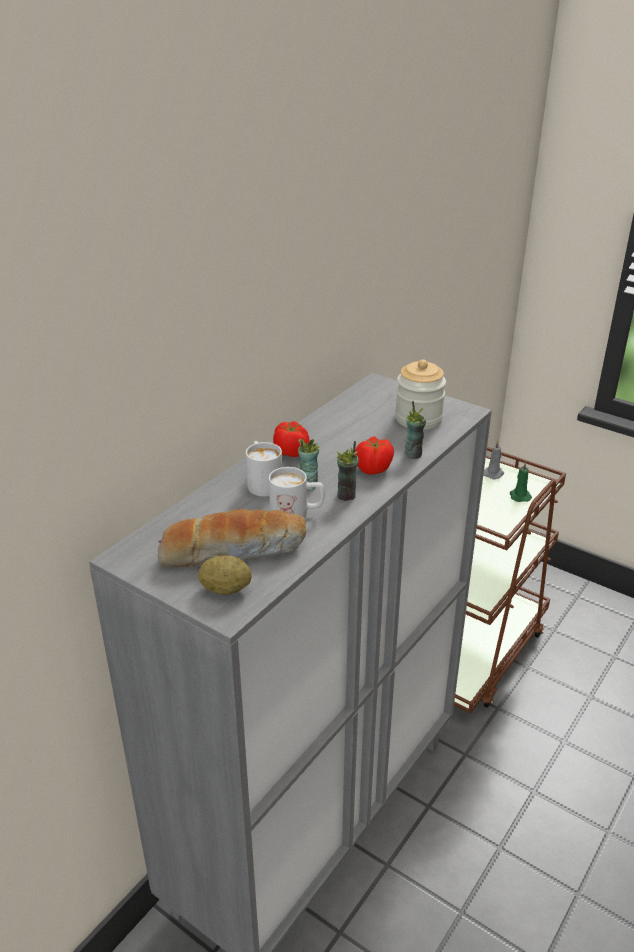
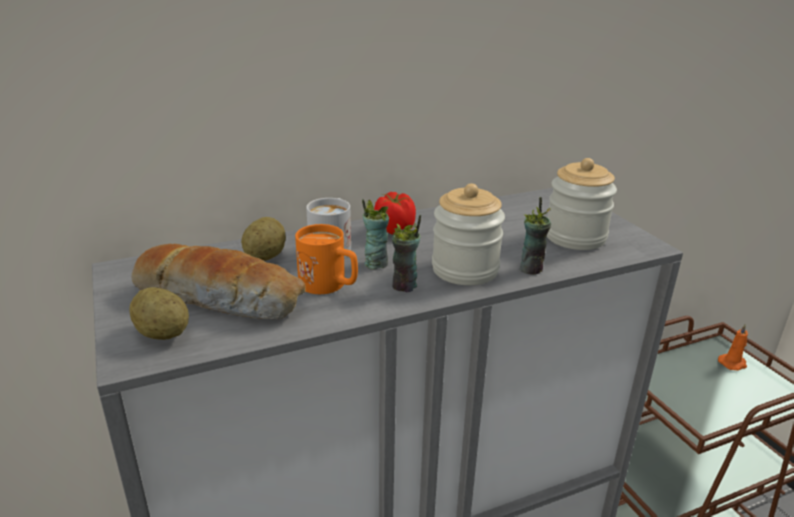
camera: 30 degrees right, 5 degrees down
white mug [269,467,325,518] -> orange mug [295,224,358,294]
tomato [355,436,394,475] -> jar [432,183,505,285]
grey candle [483,441,504,479] -> orange candle [718,324,748,371]
green candle [510,462,532,502] -> none
none -> potato [241,217,286,261]

